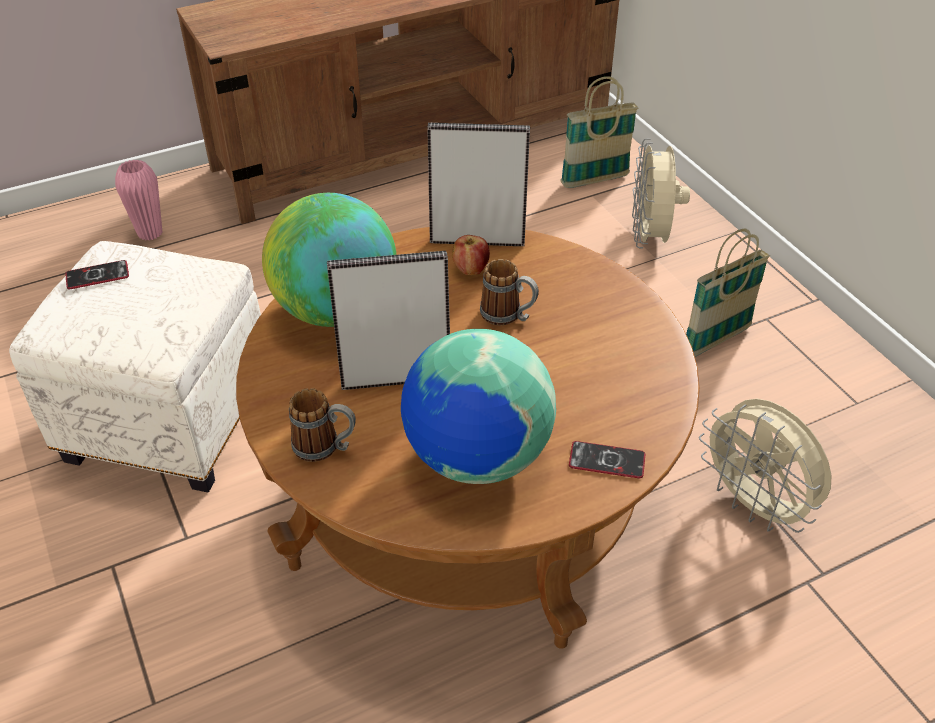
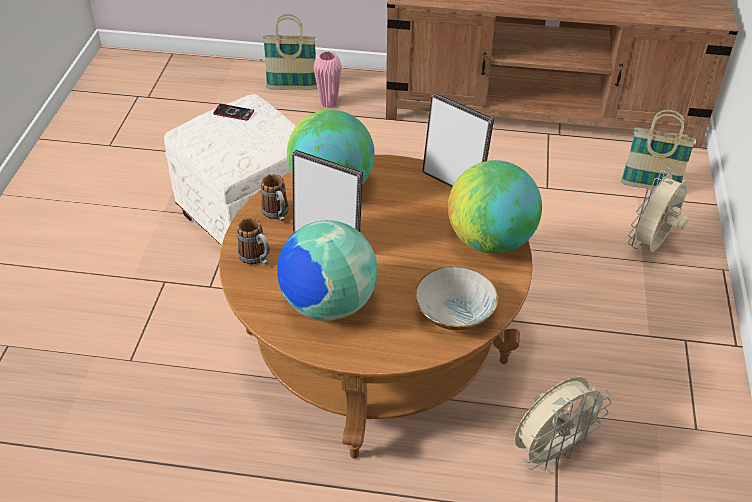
camera: 35 degrees right, 0 degrees up
apple [452,235,490,275] -> none
mug [480,259,539,325] -> mug moved to [261,174,289,221]
phone [569,441,645,478] -> none
basket [686,229,770,357] -> basket moved to [263,14,317,90]
beige fan [699,399,831,533] -> beige fan turned 120 degrees counterclockwise [514,377,612,471]
none -> bowl [415,266,498,330]
none -> globe [448,160,542,254]

